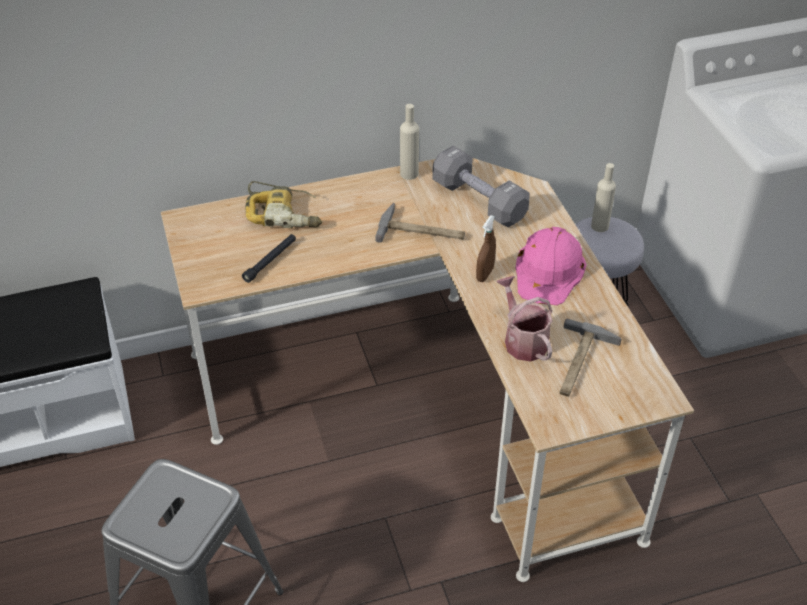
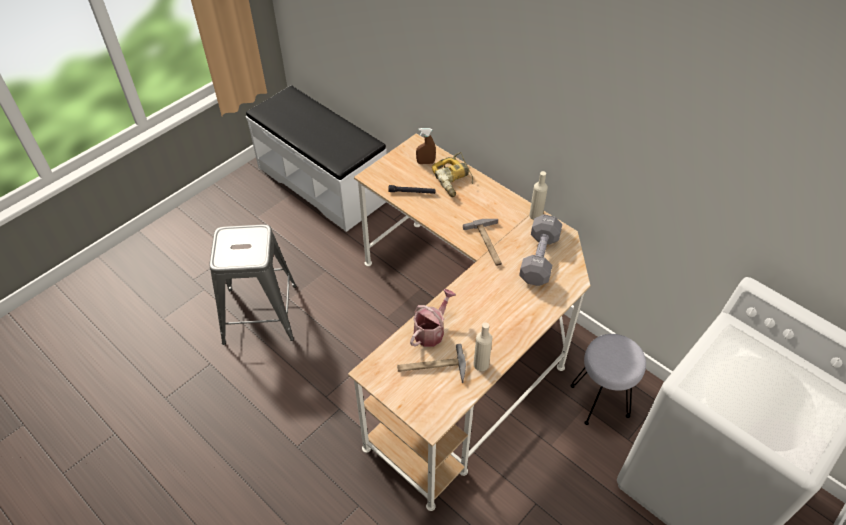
camera: 60 degrees right, 5 degrees up
brown spray bottle [476,215,496,282] -> brown spray bottle moved to [416,128,436,164]
pink hard hat [515,227,587,305] -> none
beige bottle [591,163,616,232] -> beige bottle moved to [473,322,492,371]

